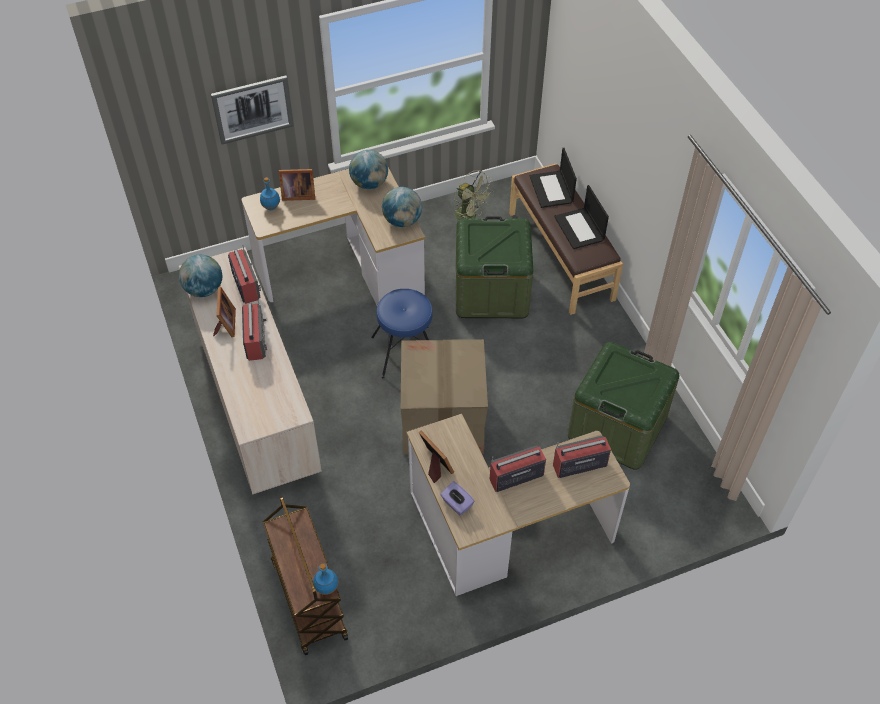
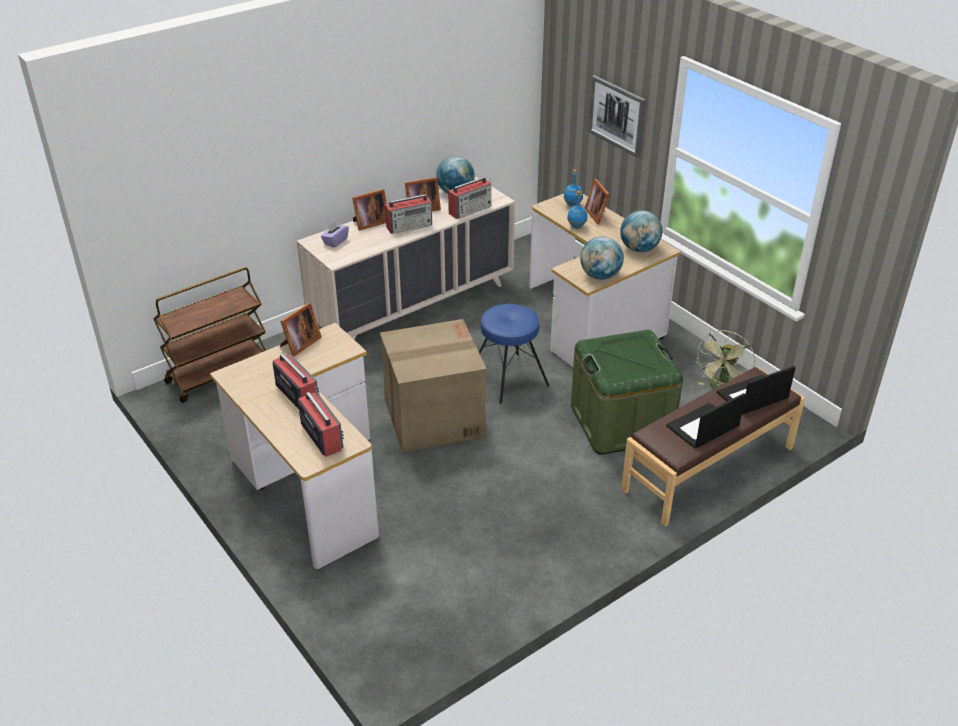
camera: 75 degrees right, 15 degrees down
blue bottle [313,564,339,595] -> blue bottle moved to [567,191,587,229]
purple tissue box [440,481,474,516] -> purple tissue box moved to [321,221,349,248]
green storage box [568,342,679,470] -> none
none -> picture frame [352,189,387,231]

